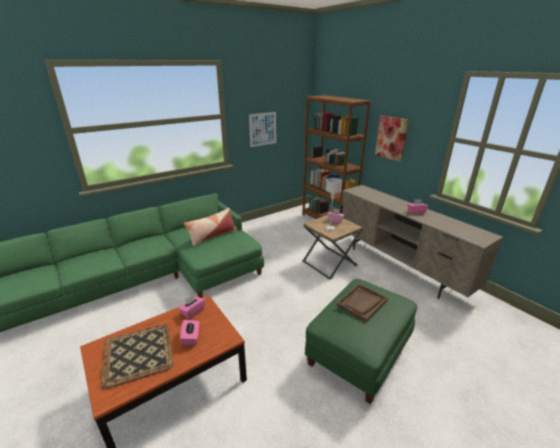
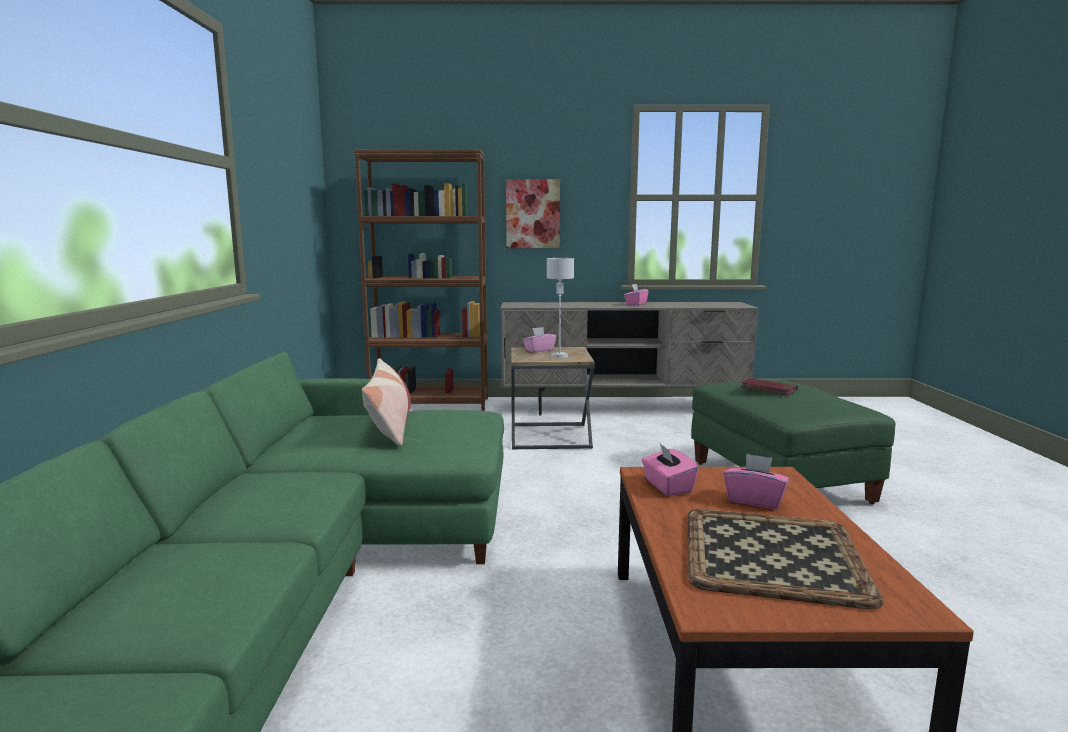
camera: 55 degrees left, 15 degrees down
picture [249,112,276,147] -> none
brown tray [337,284,388,323] -> red book [740,378,798,395]

